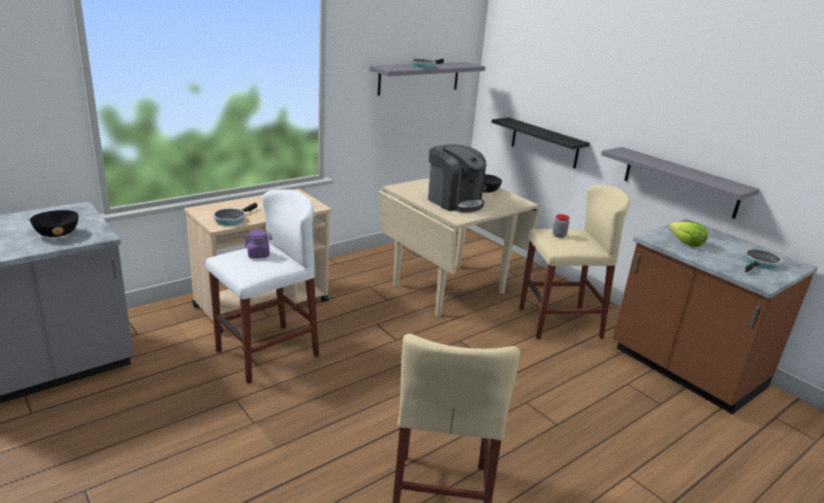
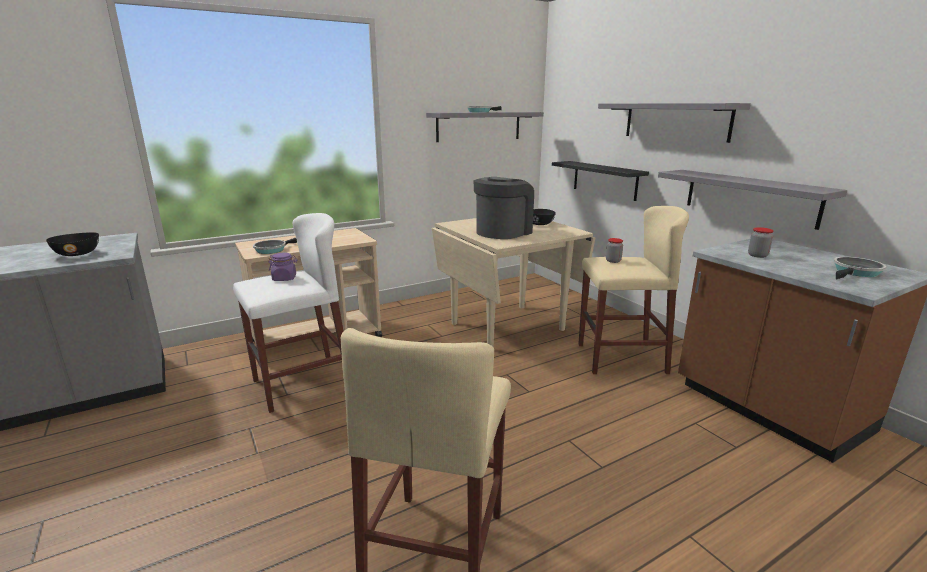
camera: 10 degrees right, 5 degrees down
coffee machine [428,144,487,212] -> coffee machine turned 105 degrees counterclockwise [474,177,534,239]
lettuce [669,221,708,247] -> jar [748,227,774,258]
none -> grey shelf [598,103,751,143]

